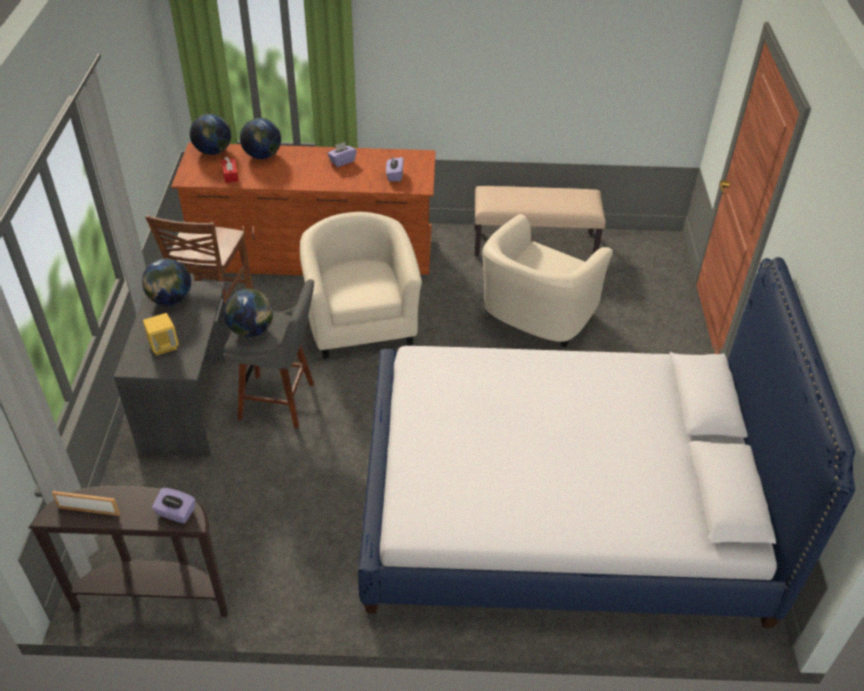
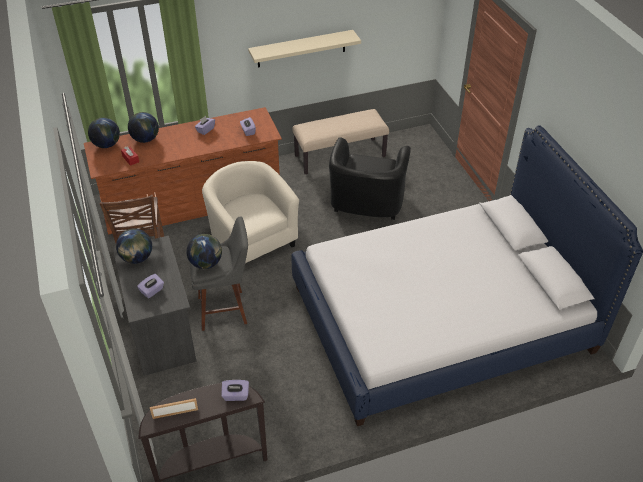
camera: 20 degrees left, 0 degrees up
yellow speaker [143,313,179,356] -> purple tissue box [137,274,164,298]
beige armchair [482,214,613,348] -> black armchair [329,137,411,220]
none -> beige shelf [248,30,361,68]

